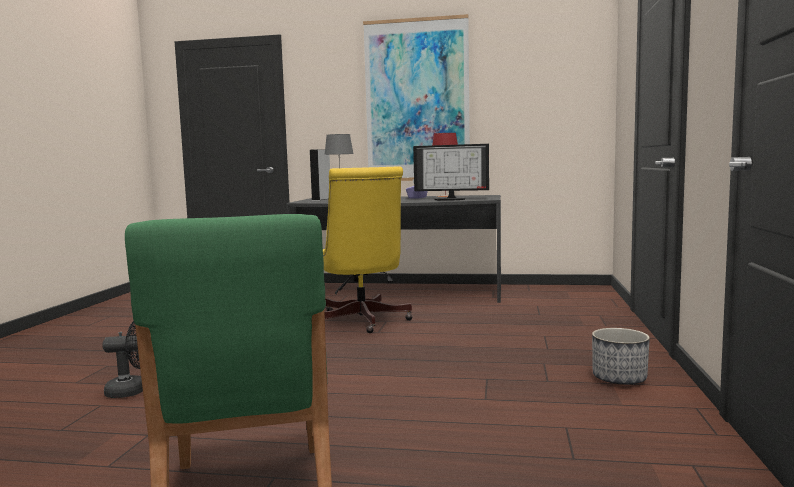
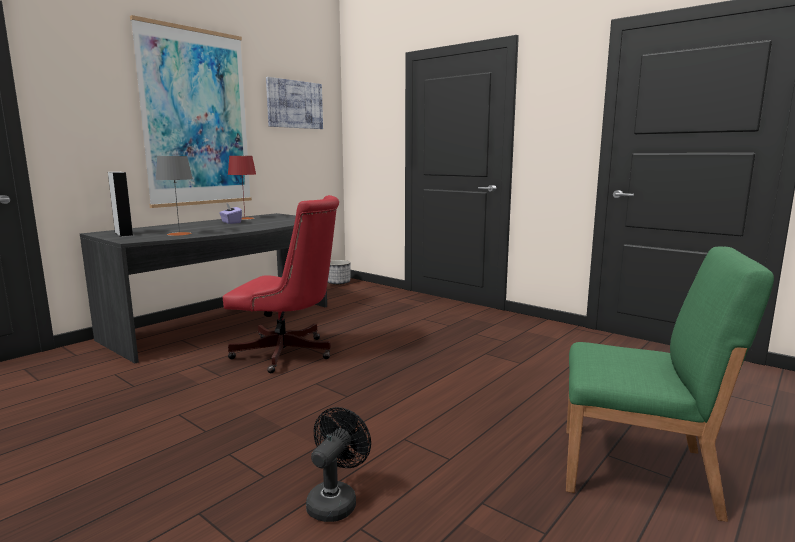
camera: 60 degrees left, 5 degrees up
yellow office chair [323,166,413,333] -> red office chair [223,195,339,373]
monitor [413,144,489,201] -> none
planter [592,328,650,385] -> planter moved to [328,260,350,285]
none -> picture [266,77,323,129]

